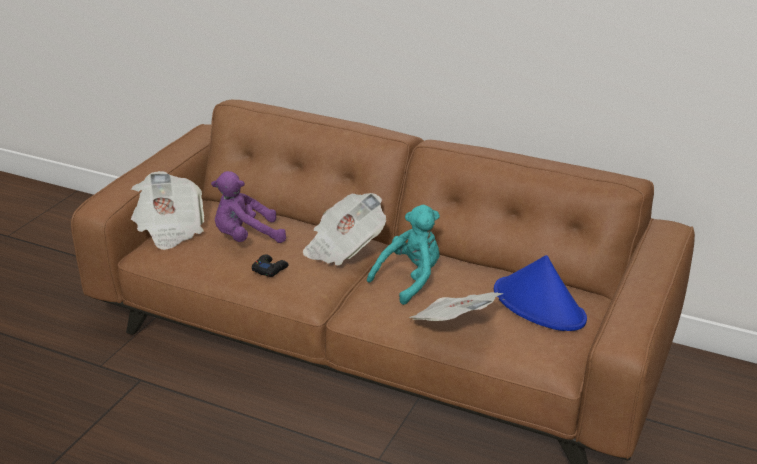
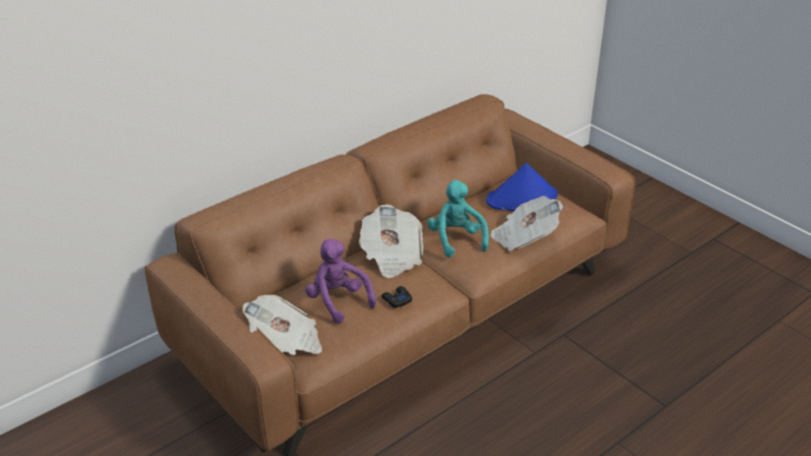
camera: 65 degrees left, 5 degrees up
purple plush toy [211,171,286,243] -> purple plush toy turned 135 degrees clockwise [305,239,376,324]

